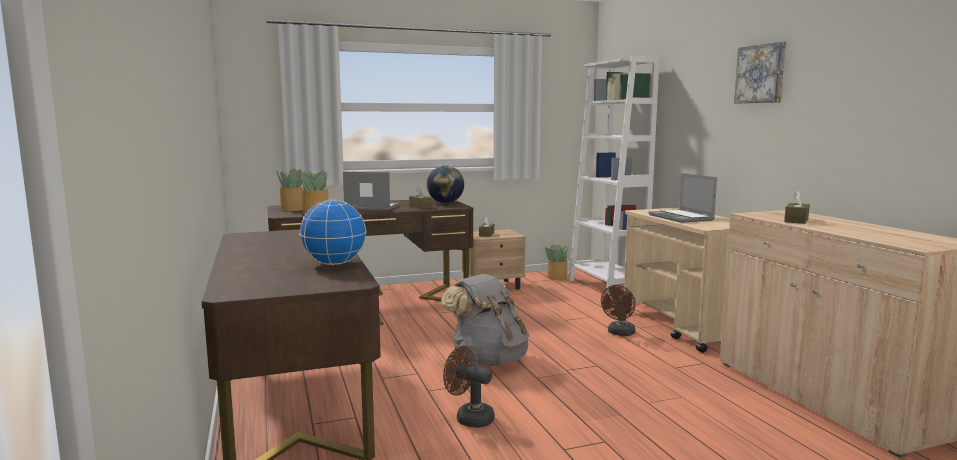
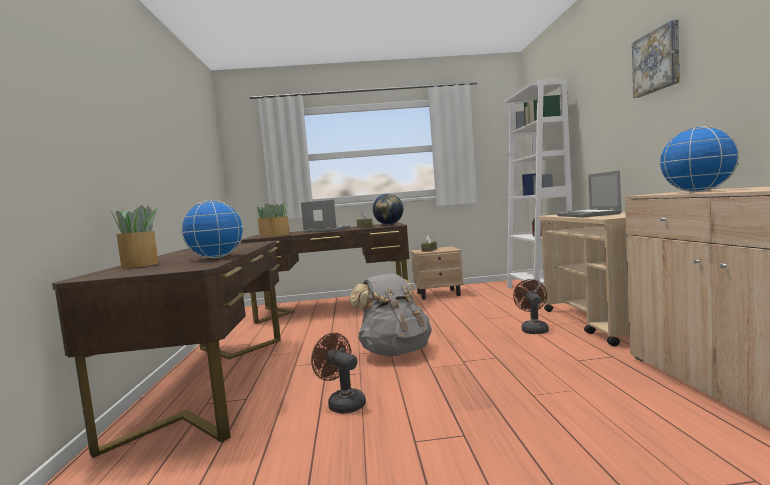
camera: 15 degrees right, 5 degrees down
potted plant [545,245,569,280] -> potted plant moved to [110,205,158,268]
brown fan [601,285,636,336] -> brown fan turned 135 degrees clockwise [513,279,549,334]
brown tissue box [784,191,810,224] -> globe [659,126,739,192]

